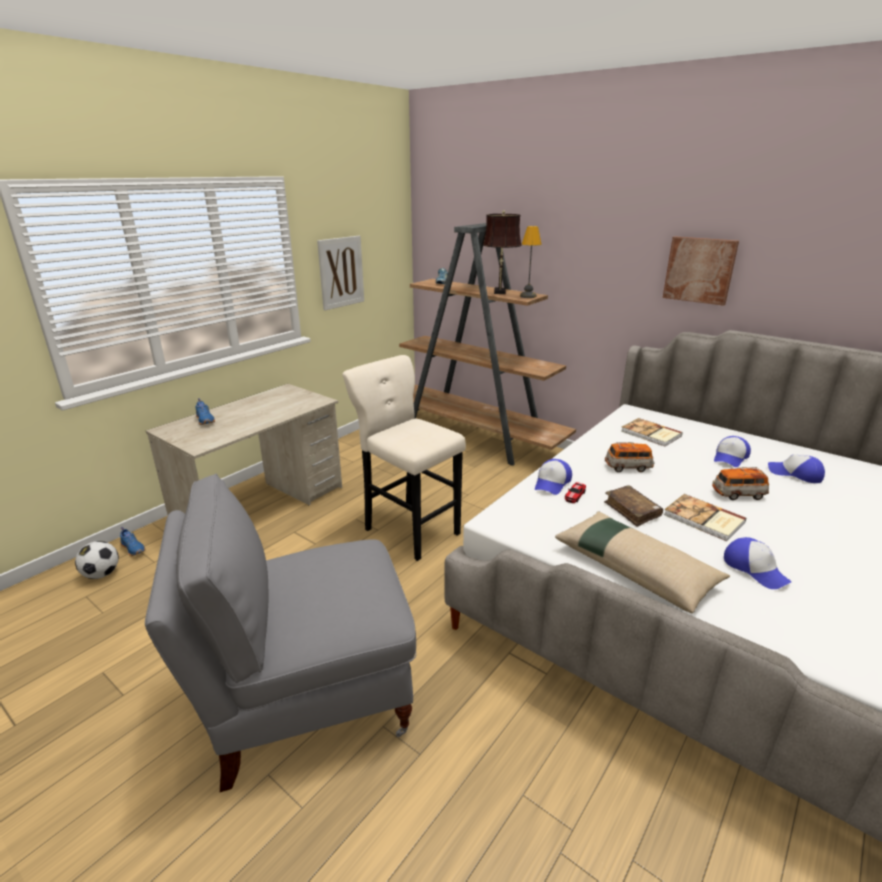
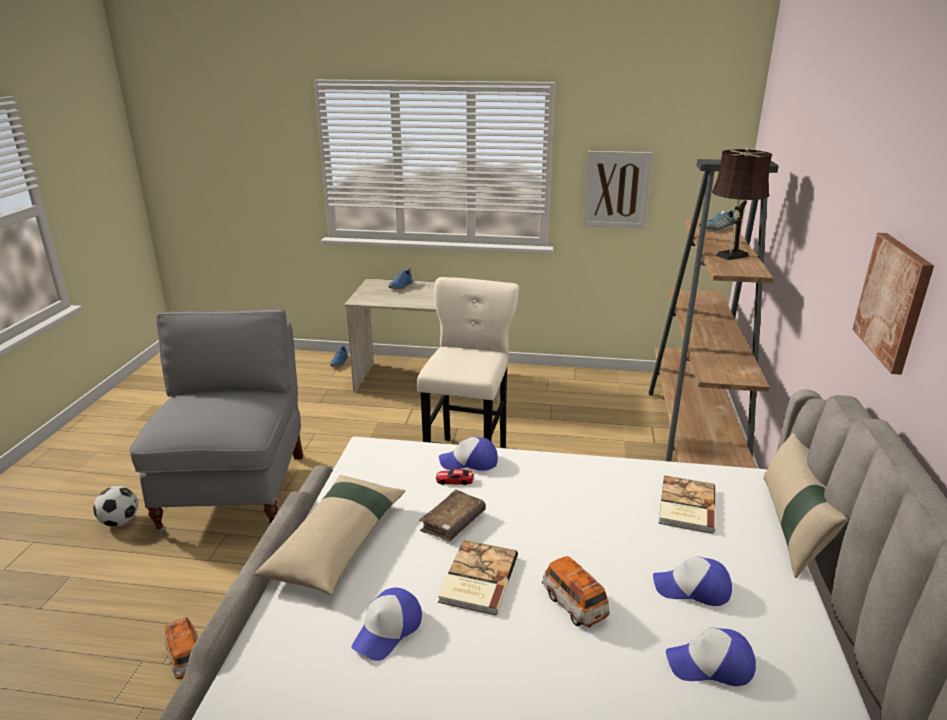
camera: 60 degrees right, 0 degrees up
football [75,541,119,579] -> football moved to [93,486,138,527]
grey chair [145,473,416,792] -> grey chair turned 45 degrees clockwise [129,309,303,534]
table lamp [520,226,542,298] -> none
toy car [605,442,655,472] -> toy car moved to [165,617,198,679]
cap [768,454,825,483] -> cap turned 90 degrees counterclockwise [666,628,756,686]
none -> beige pillow [763,433,848,578]

